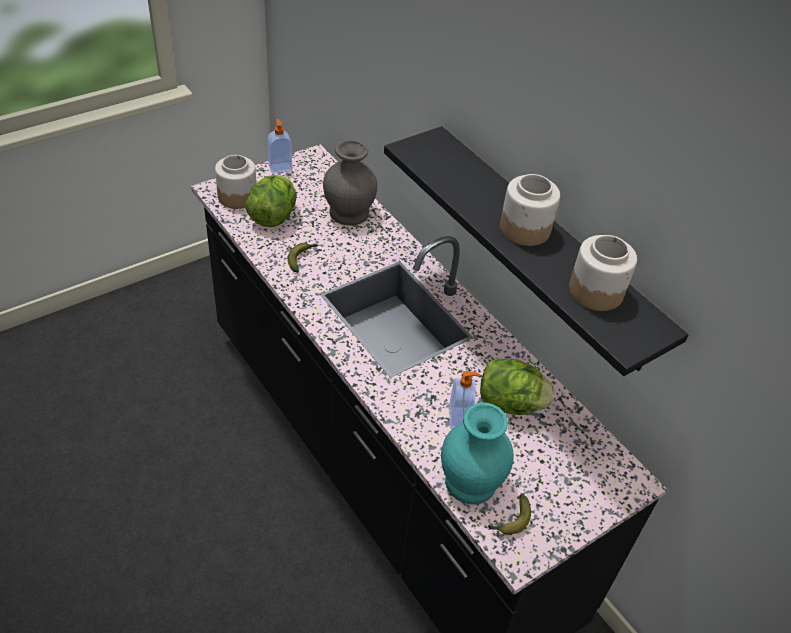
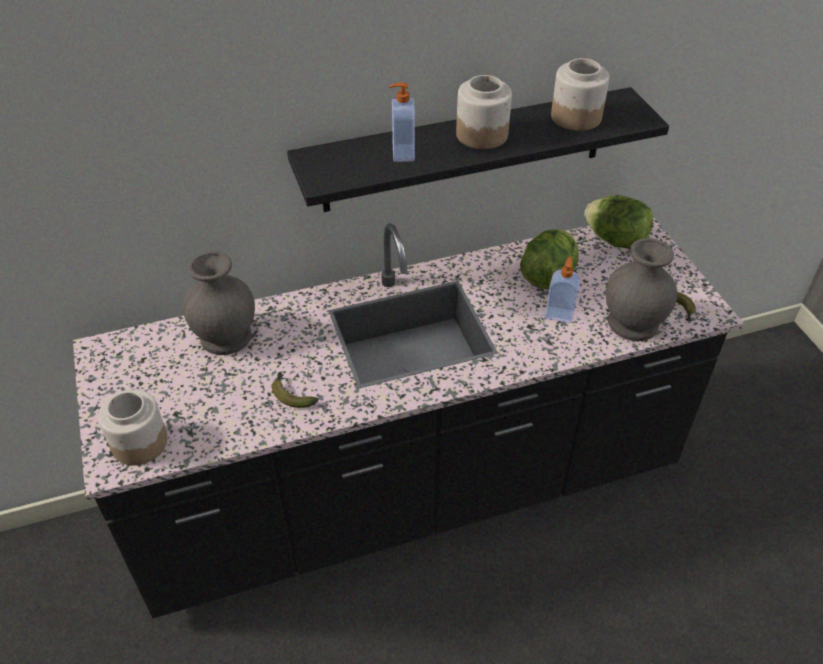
camera: 70 degrees left, 0 degrees up
lettuce [245,175,296,227] -> lettuce moved to [584,195,653,249]
soap dispenser [267,119,292,174] -> soap dispenser moved to [389,83,415,162]
turquoise vase [441,402,514,505] -> grey vase [606,238,677,341]

